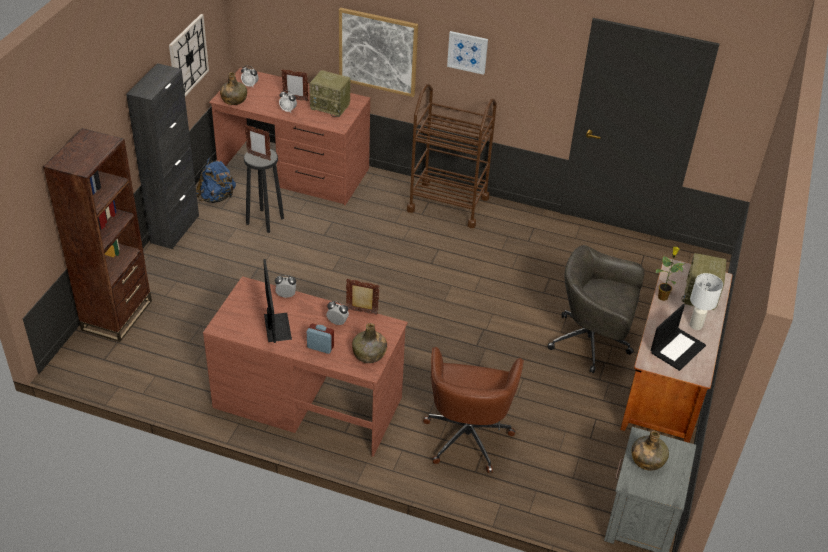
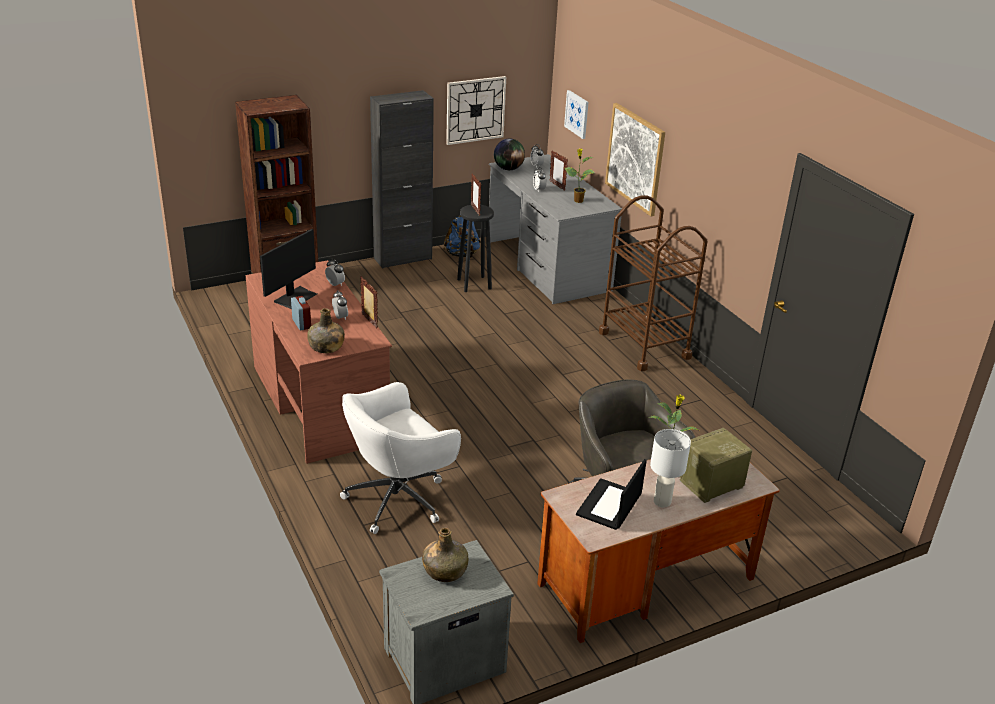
camera: 45 degrees right, 10 degrees down
brown desk [209,68,371,205] -> grey desk [489,154,622,304]
green bottle [220,72,247,105] -> globe [494,139,525,170]
radio [309,70,351,117] -> potted plant [565,149,595,203]
brown office chair [423,347,524,473] -> white office chair [340,382,461,534]
picture [447,31,488,75] -> picture moved to [564,90,589,139]
laptop [651,304,706,371] -> laptop turned 120 degrees clockwise [576,459,647,530]

